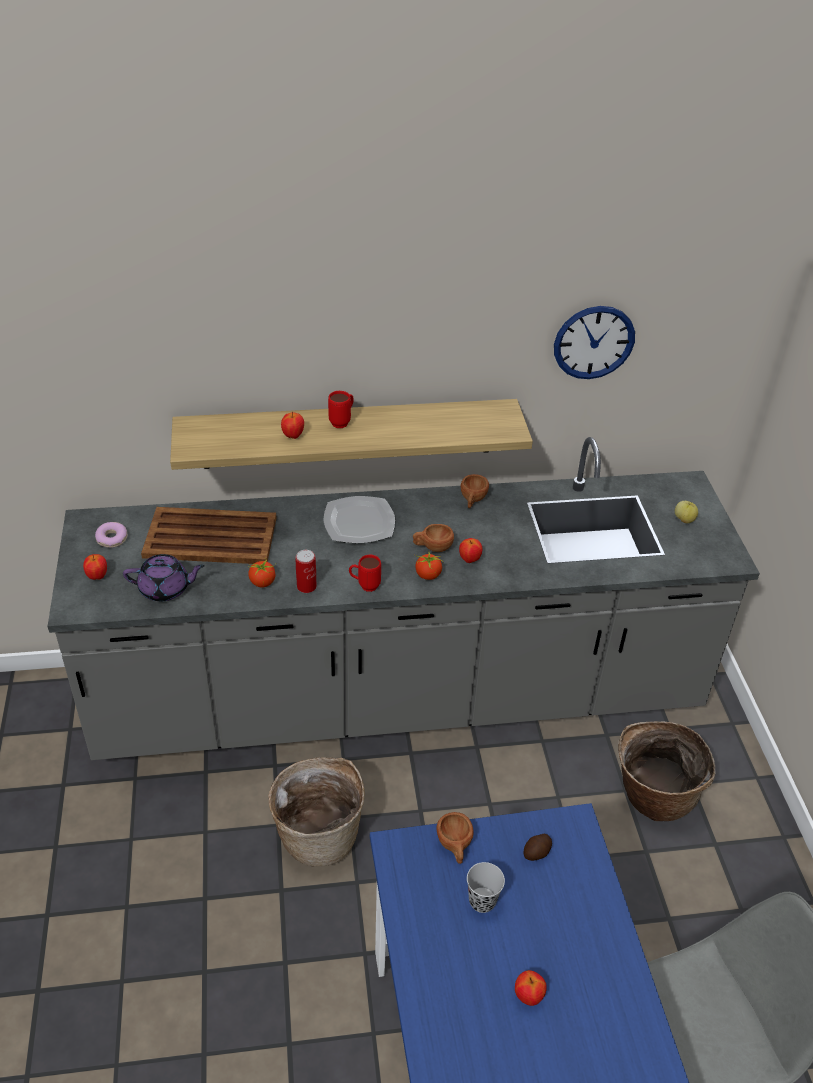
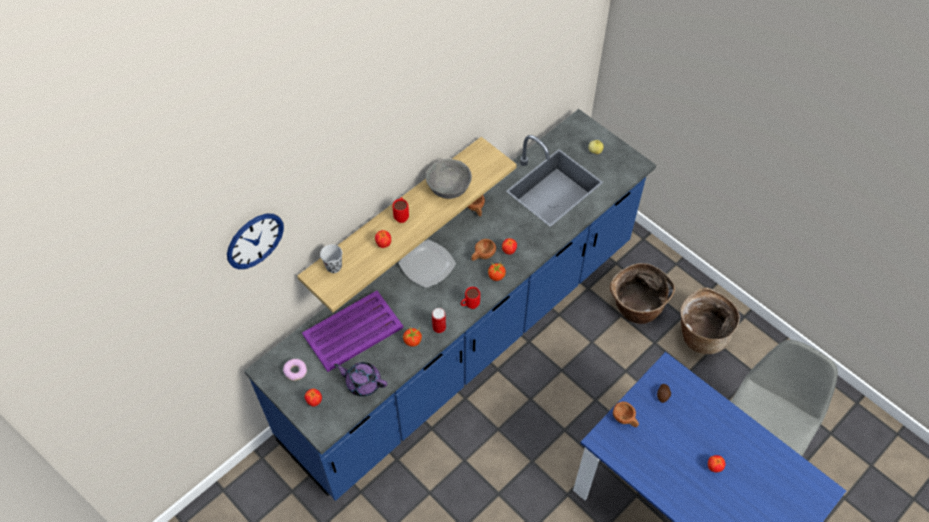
camera: 35 degrees left, 15 degrees up
grey counter [48,437,760,760] -> blue counter [244,109,656,501]
purple teapot [123,554,205,601] -> purple teapot turned 120 degrees counterclockwise [334,362,387,396]
brown tray [141,507,276,564] -> purple tray [302,290,403,372]
basket [268,757,364,867] -> basket moved to [681,287,740,354]
black cup [467,862,505,913] -> black cup moved to [320,244,342,273]
wall clock [554,306,635,379] -> wall clock moved to [227,214,284,269]
none -> grey bowl [426,159,472,199]

